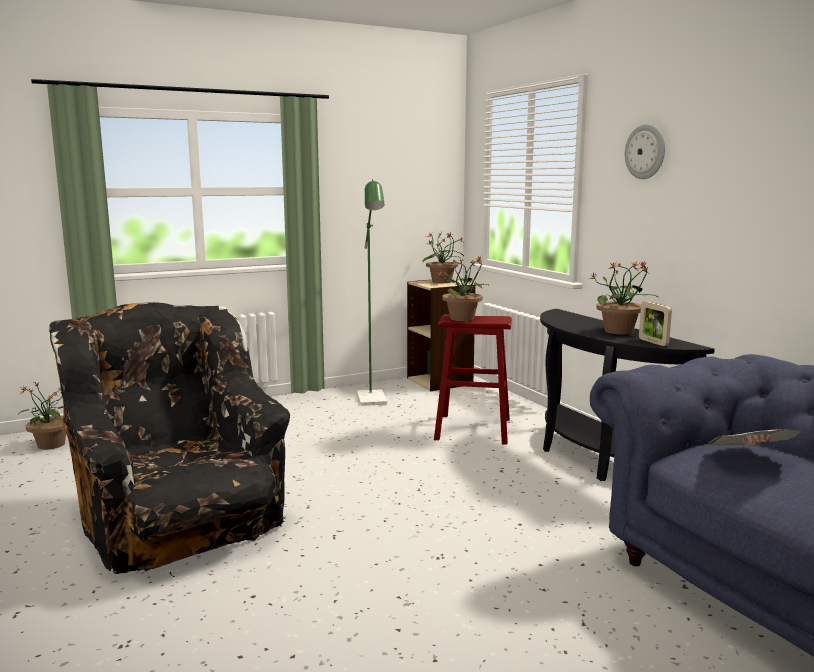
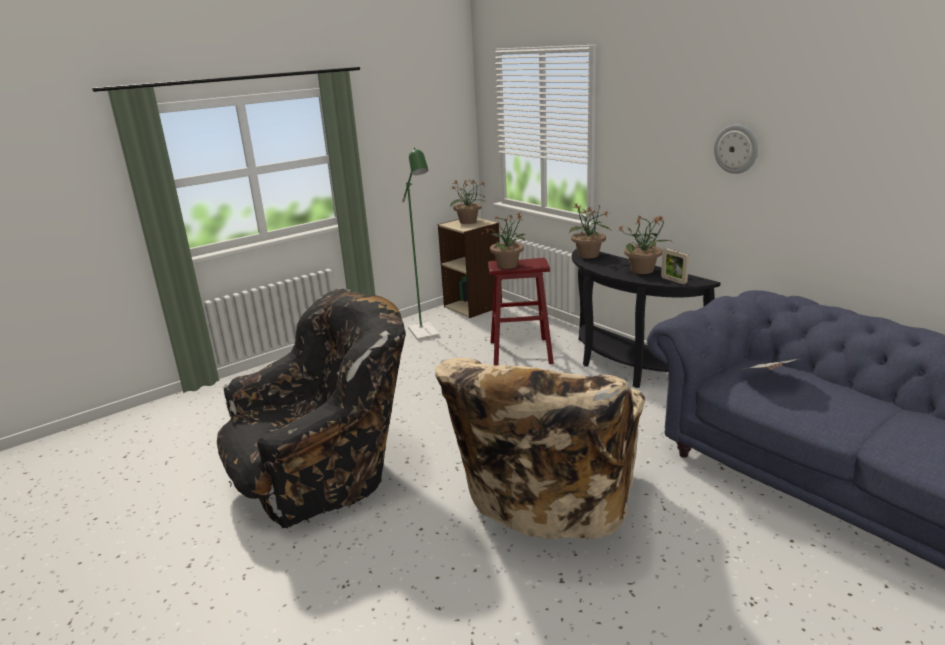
camera: 10 degrees left, 10 degrees up
potted plant [17,382,66,450] -> potted plant moved to [569,204,611,258]
black armchair [49,302,290,577] -> black armchair turned 105 degrees clockwise [217,289,406,529]
wall clock [625,124,665,179] -> wall clock moved to [714,125,758,174]
none -> beige armchair [435,358,646,540]

